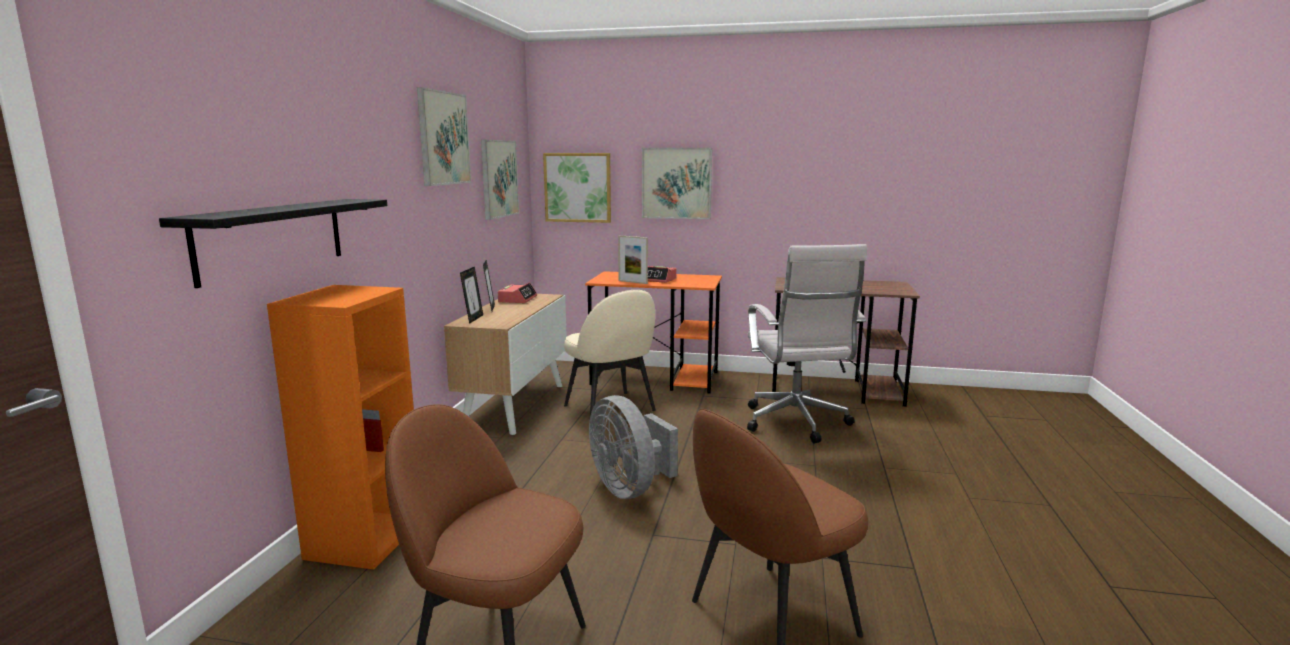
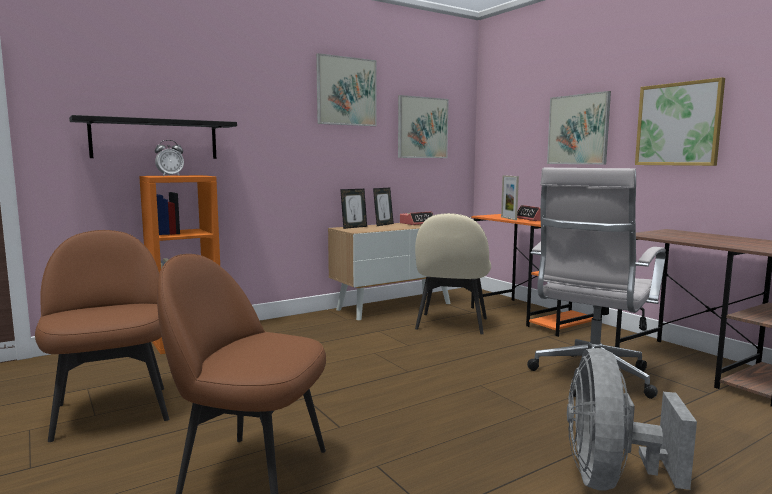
camera: 45 degrees right, 5 degrees down
picture [543,153,611,223] -> picture moved to [635,77,725,166]
grey fan [589,395,678,499] -> grey fan moved to [567,348,697,490]
none -> alarm clock [155,140,184,176]

